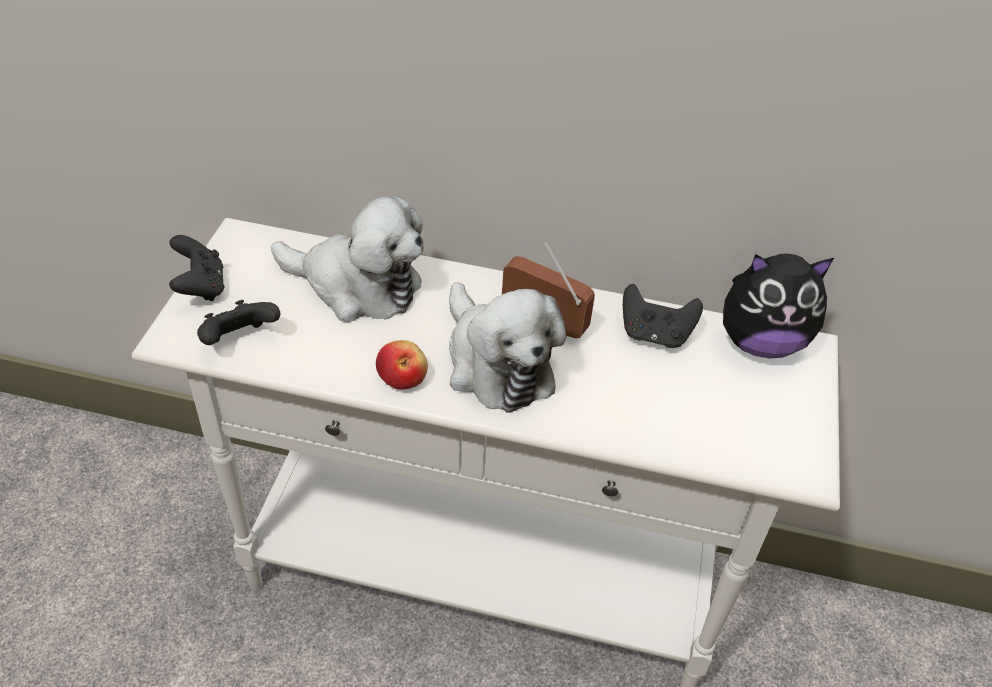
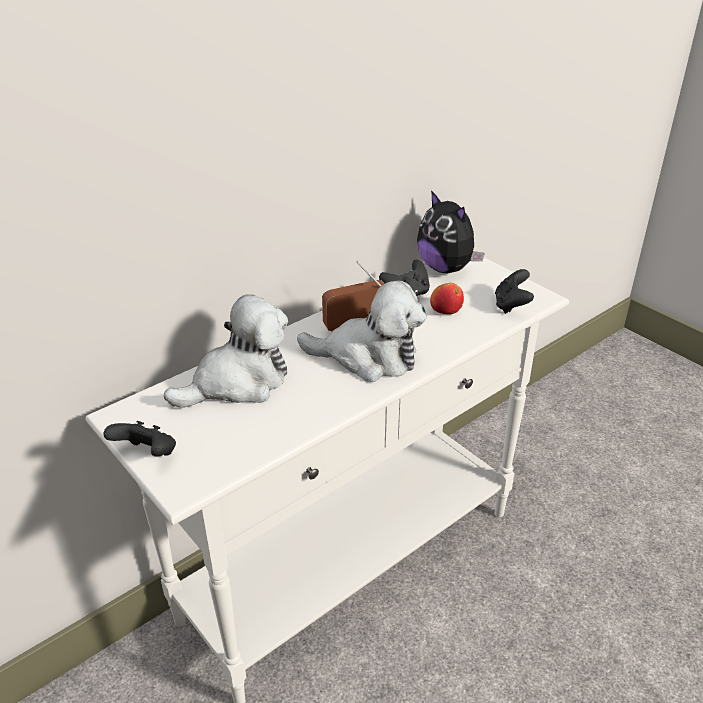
camera: 50 degrees left, 10 degrees down
black game controller [197,300,280,345] -> black game controller moved to [495,269,534,314]
apple [376,340,428,390] -> apple moved to [430,283,464,314]
plush toy [723,253,834,358] -> plush toy turned 105 degrees clockwise [417,190,485,273]

